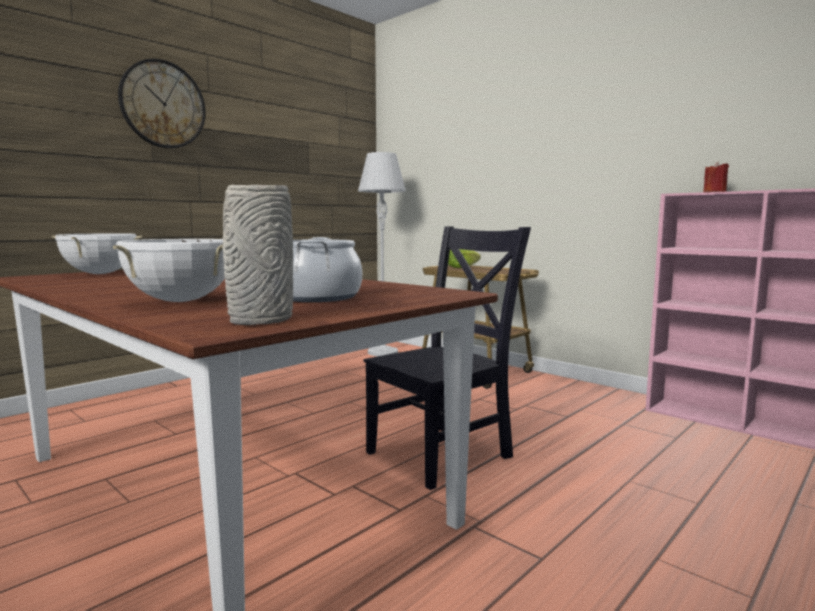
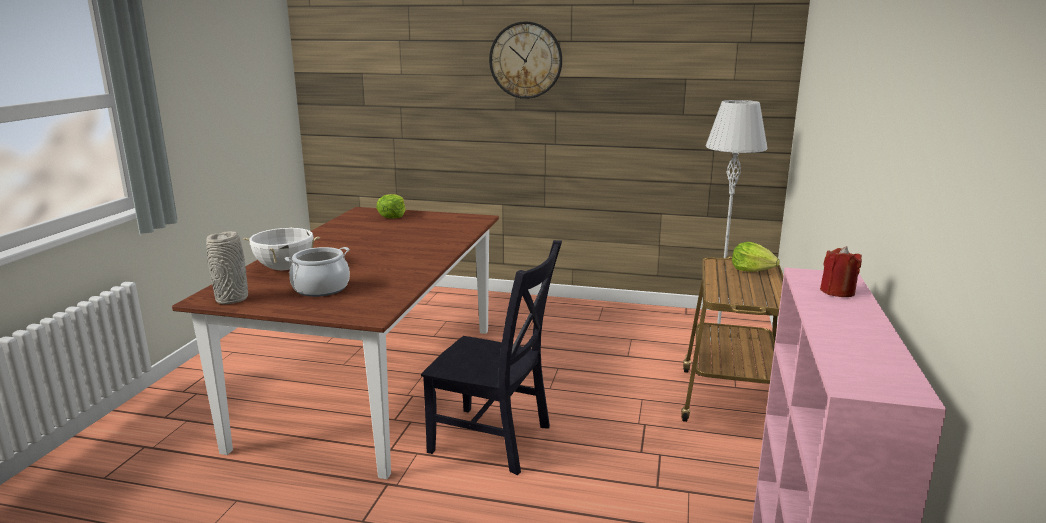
camera: 60 degrees right, 10 degrees up
white cooking pot [52,233,142,274] -> lettuce [376,194,406,218]

